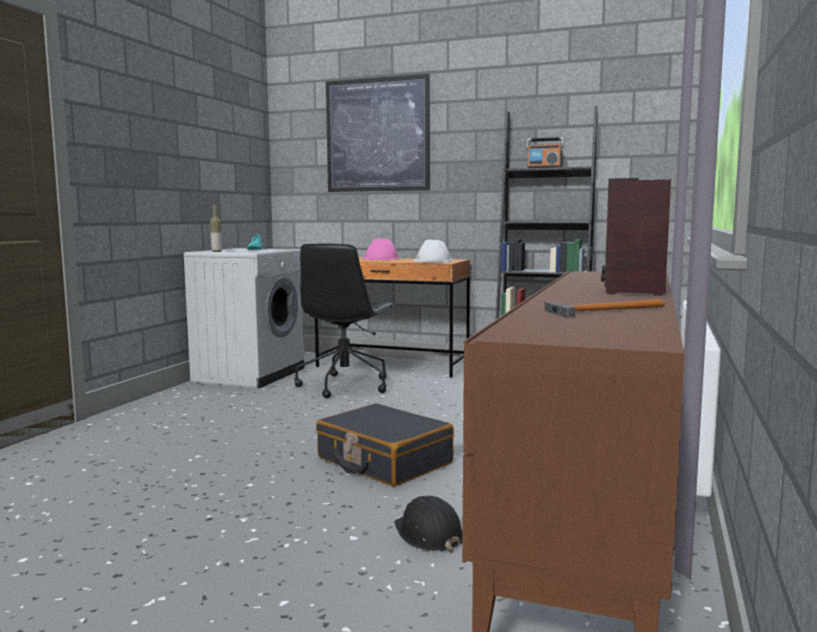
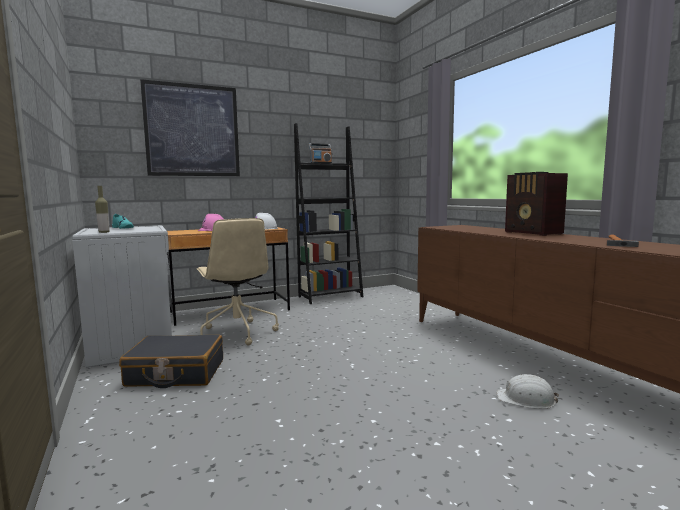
camera: 45 degrees left, 0 degrees up
black office chair [294,243,394,398] -> beige office chair [196,218,279,345]
black suitcase [316,403,454,486] -> black suitcase moved to [119,335,223,388]
black hard hat [394,496,462,553] -> white hard hat [497,374,559,409]

